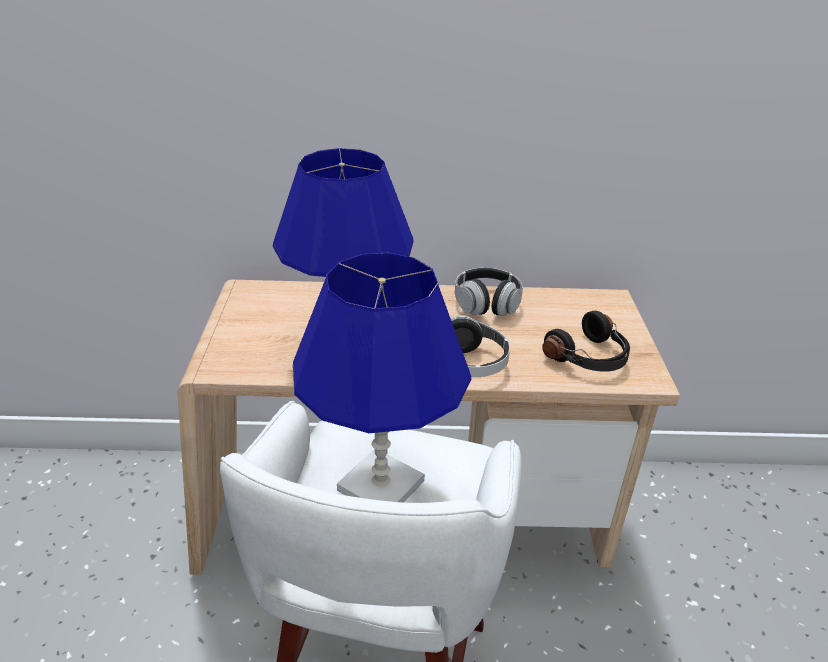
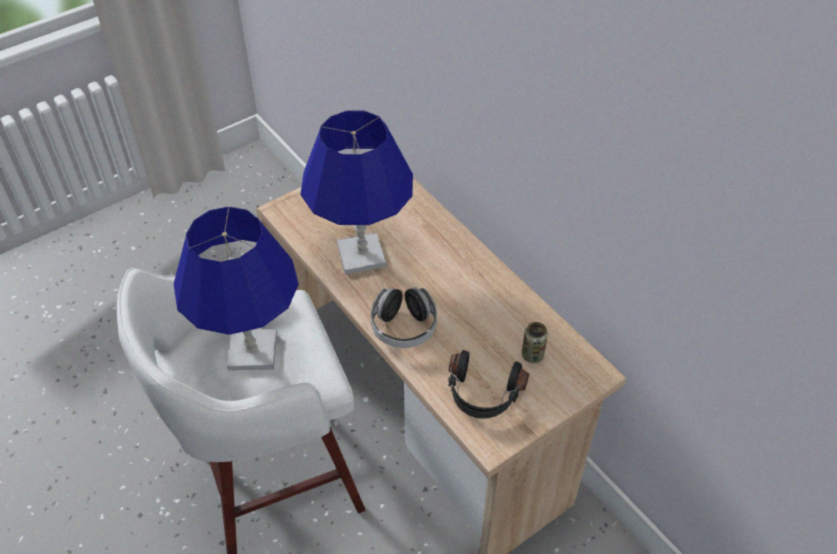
camera: 55 degrees right, 15 degrees up
headphones [455,267,523,316] -> none
none -> can [522,322,548,363]

